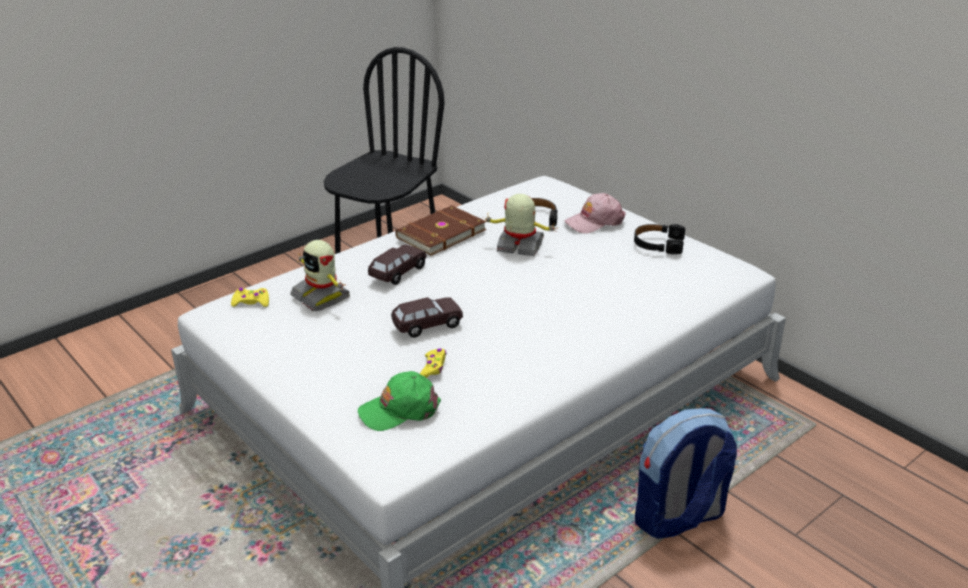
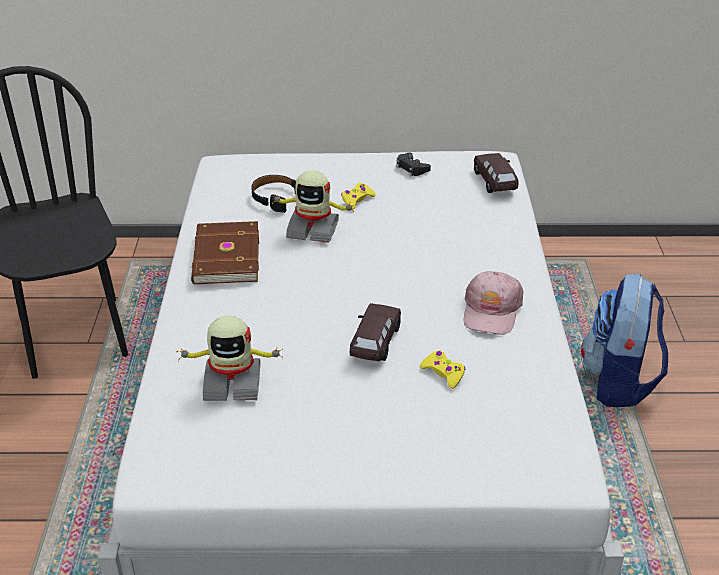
camera: 50 degrees left, 5 degrees up
yellow game controller [231,288,269,307] -> yellow game controller moved to [341,183,376,210]
green cap [357,371,441,431] -> none
brown toy car [368,245,427,285] -> brown toy car moved to [474,153,519,193]
toy robot [484,194,557,256] -> toy robot turned 135 degrees counterclockwise [271,170,354,243]
pink cap [565,193,626,233] -> pink cap moved to [464,271,523,335]
black headphones [634,224,685,255] -> black game controller [396,152,431,176]

